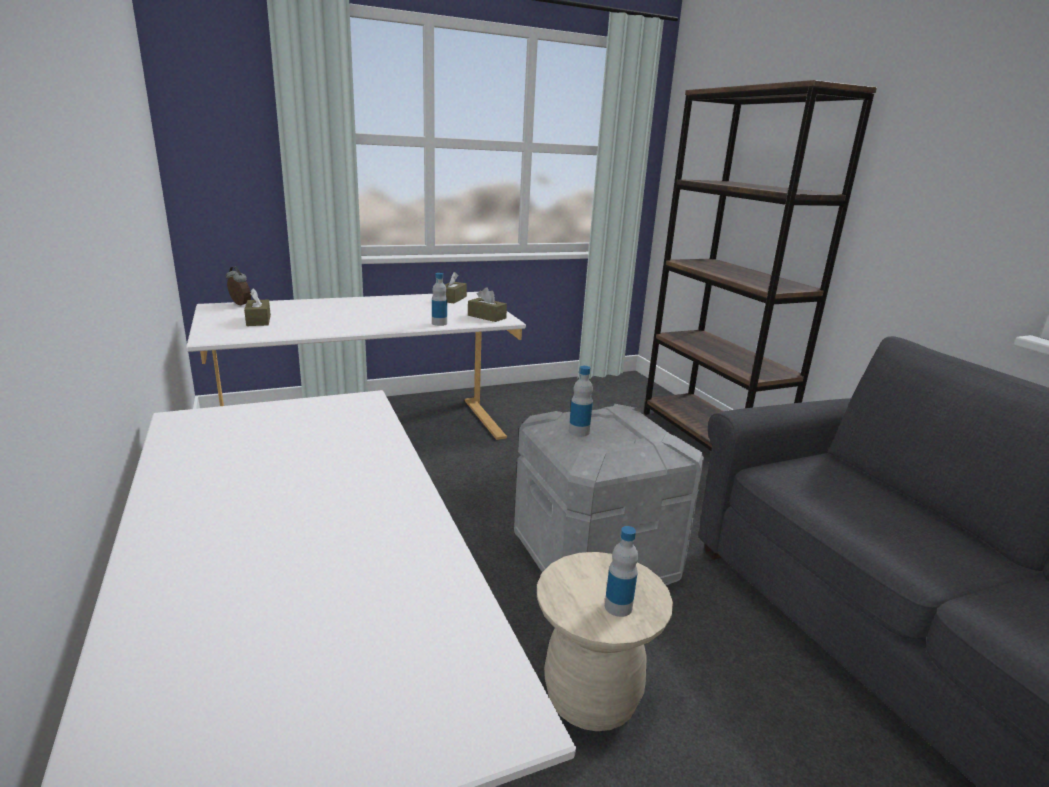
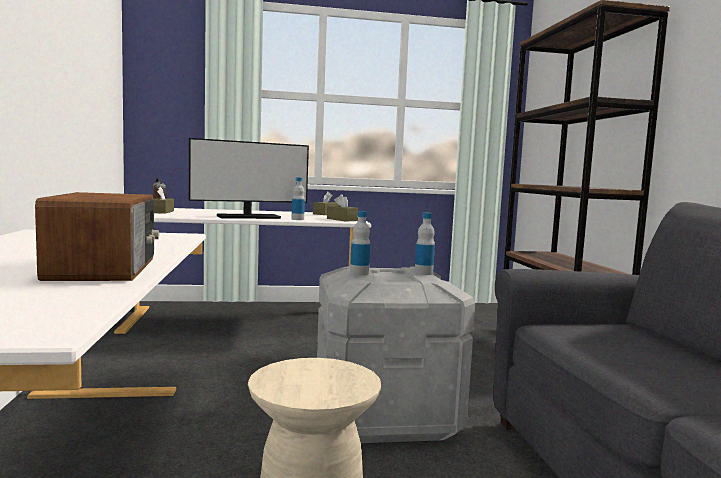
camera: 15 degrees right, 15 degrees down
bottle [605,526,638,617] -> bottle moved to [415,213,435,275]
none -> radio [35,192,159,281]
none -> monitor [189,138,309,219]

